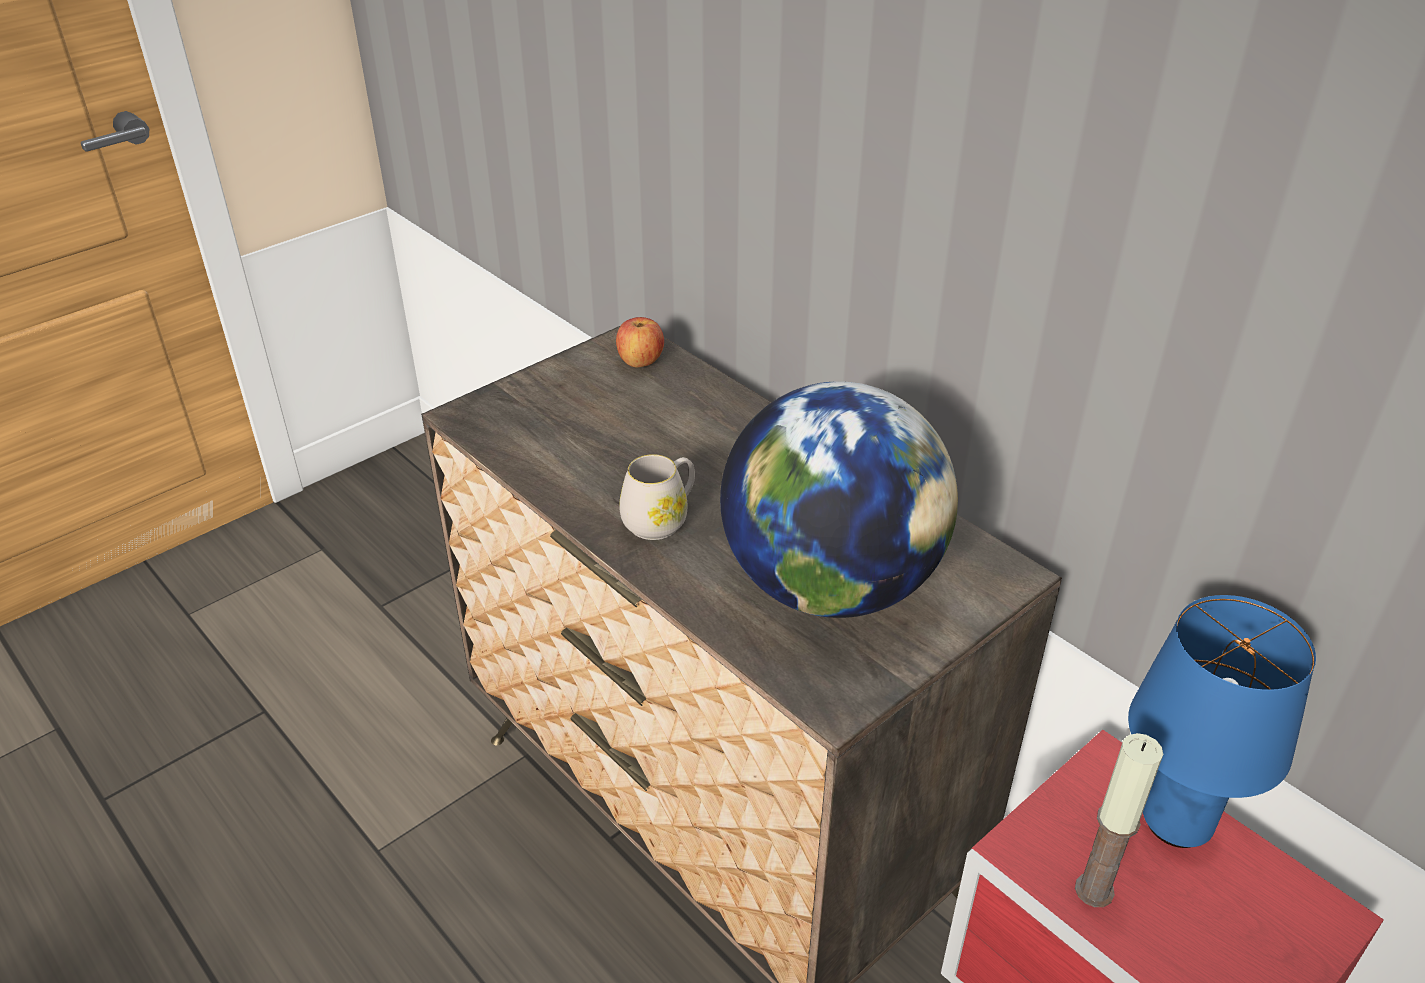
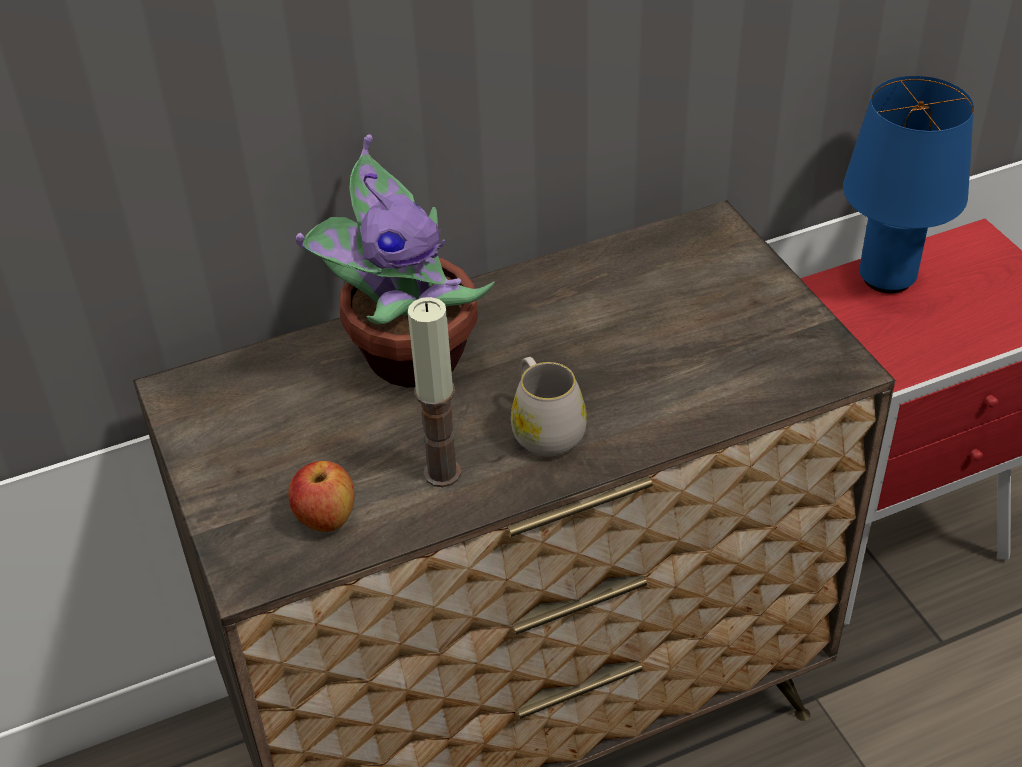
camera: 70 degrees left, 5 degrees up
apple [616,317,664,367] -> apple moved to [288,461,354,532]
globe [720,381,958,618] -> none
candle [1075,733,1163,907] -> candle moved to [408,297,461,487]
none -> potted plant [296,134,495,387]

